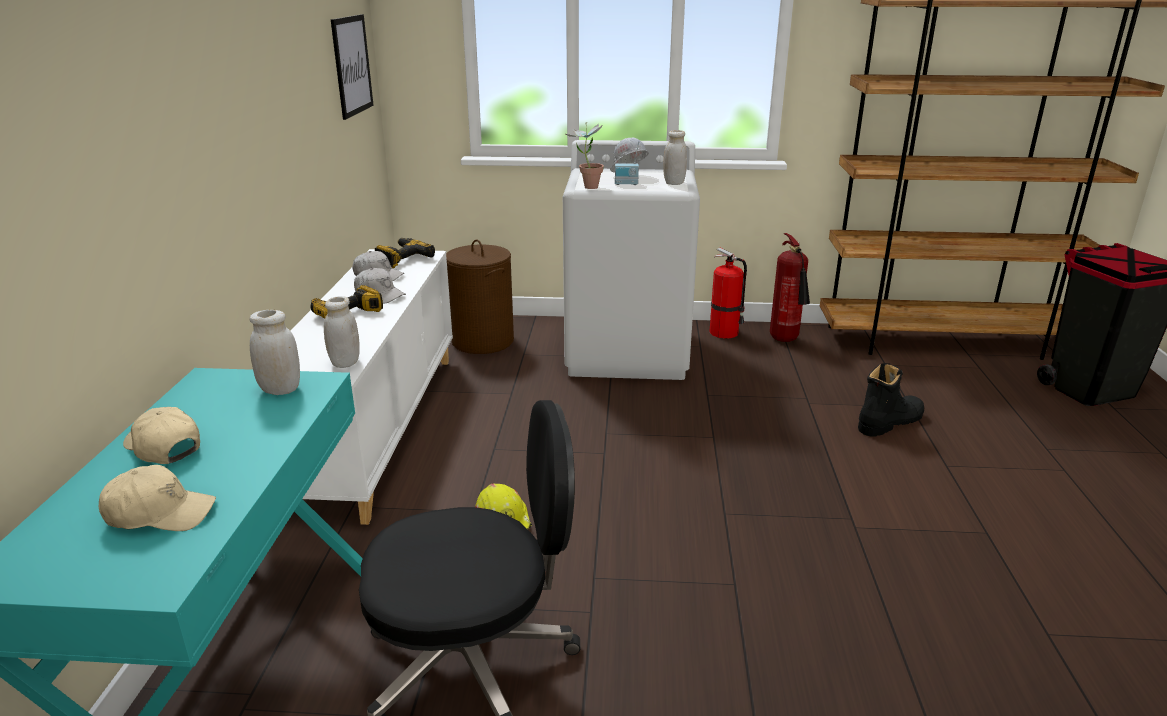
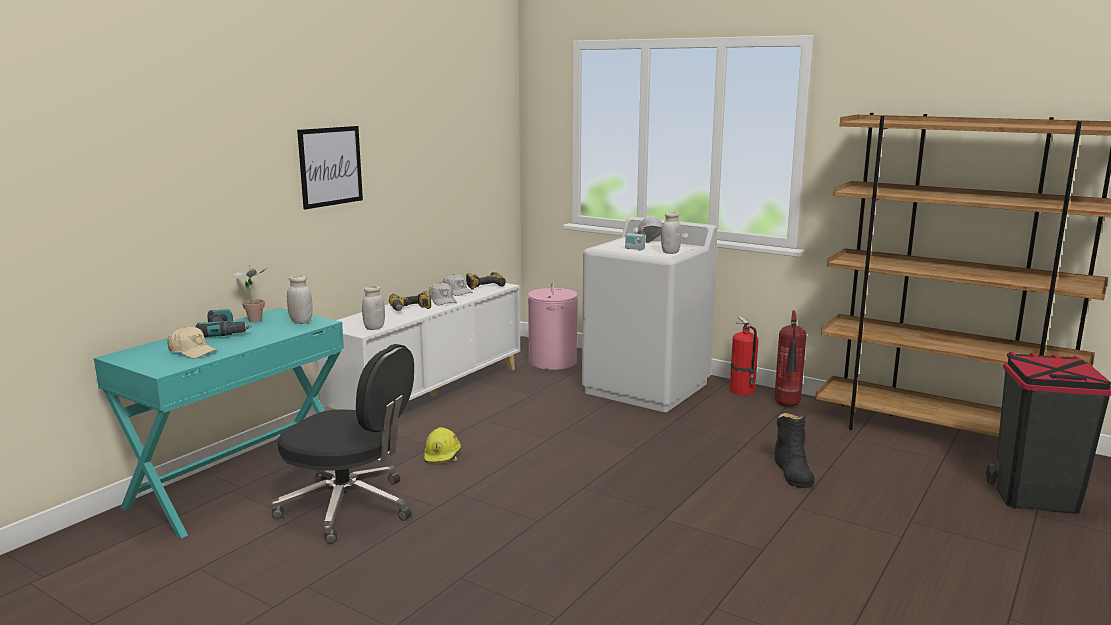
camera: 30 degrees right, 10 degrees down
beige cap [123,407,200,464] -> power drill [195,309,252,337]
picture [331,14,374,120] -> picture moved to [297,126,363,209]
brown laundry basket [446,239,514,354] -> pink laundry basket [528,283,578,370]
potted plant [564,122,604,189] -> potted plant moved to [232,268,267,323]
black boot [858,363,924,437] -> black boot turned 90 degrees clockwise [774,412,815,488]

